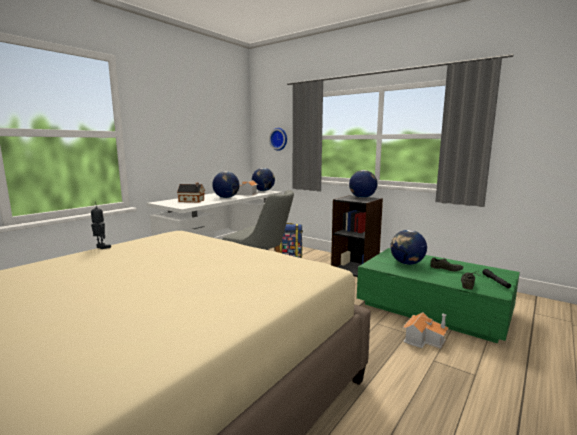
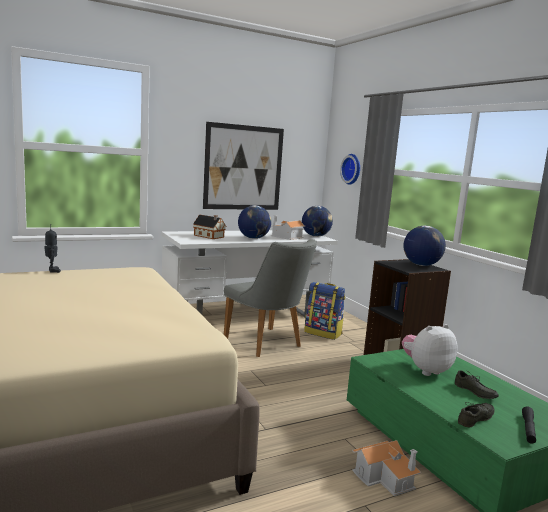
camera: 25 degrees right, 0 degrees up
globe [390,230,427,265] -> plush toy [402,324,458,376]
none -> picture [203,122,284,210]

